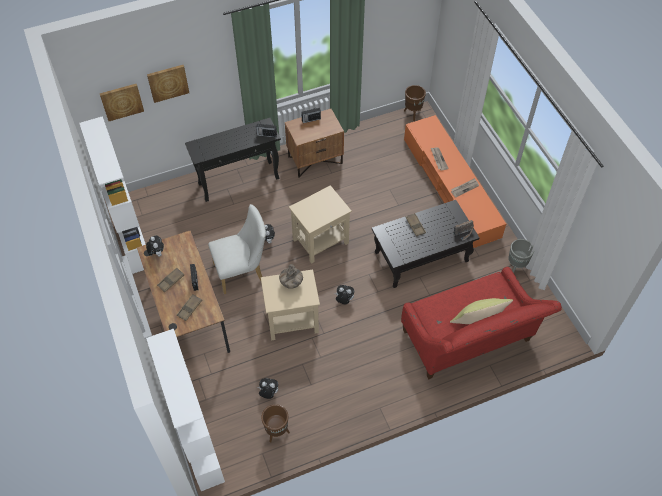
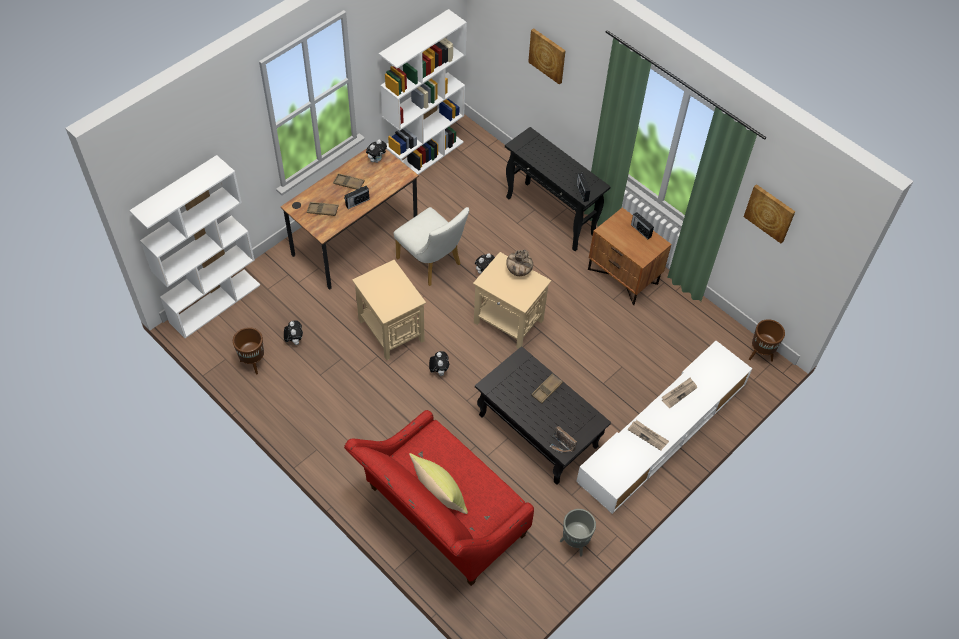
camera: 65 degrees right, 0 degrees up
picture [100,84,144,121] -> picture moved to [744,184,795,243]
vase [279,264,303,289] -> vase moved to [506,249,533,276]
orange tv stand [404,115,506,248] -> white tv stand [576,341,752,514]

